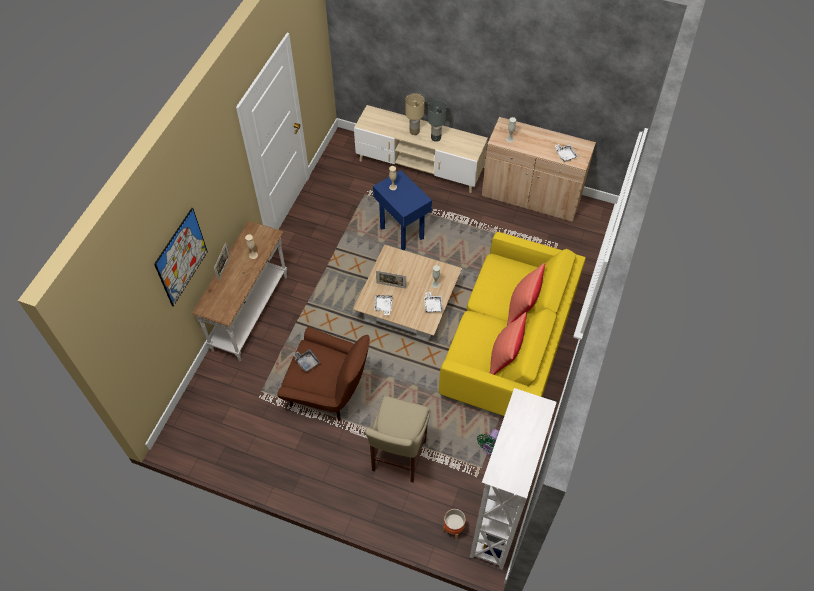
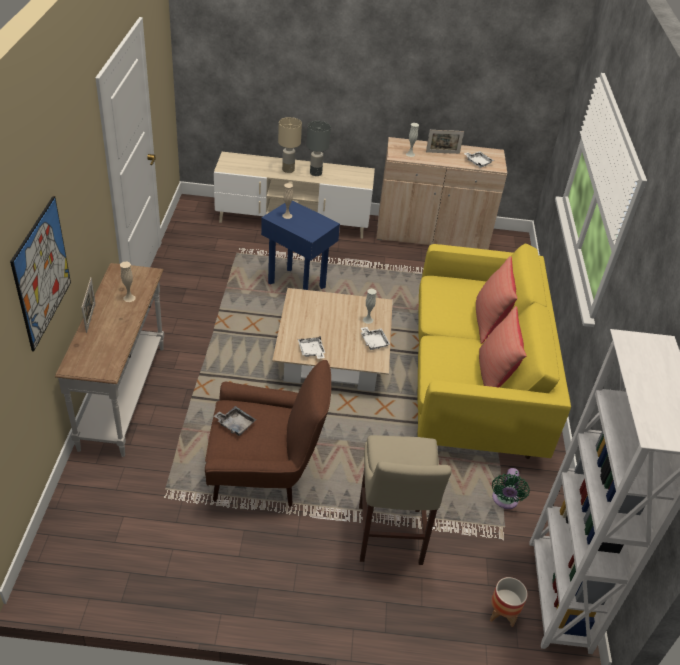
camera: 20 degrees left, 15 degrees down
picture frame [376,270,406,289] -> picture frame moved to [426,130,464,154]

